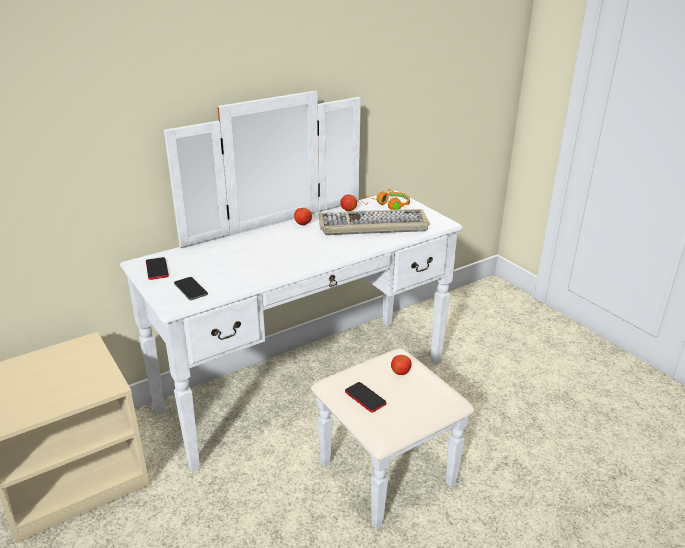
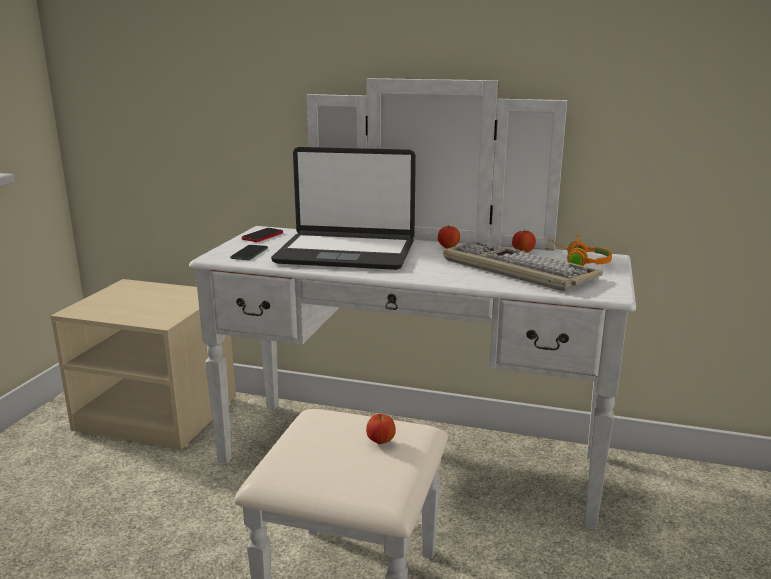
camera: 50 degrees right, 10 degrees down
phone [345,382,386,413] -> none
none -> laptop [271,147,416,270]

